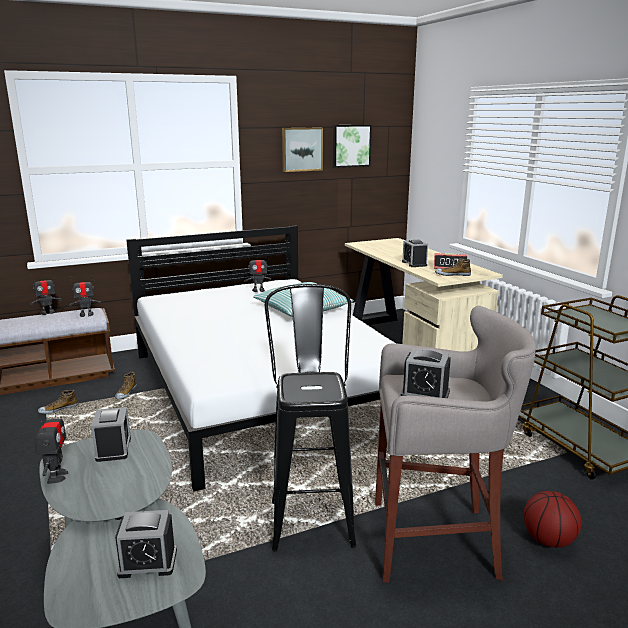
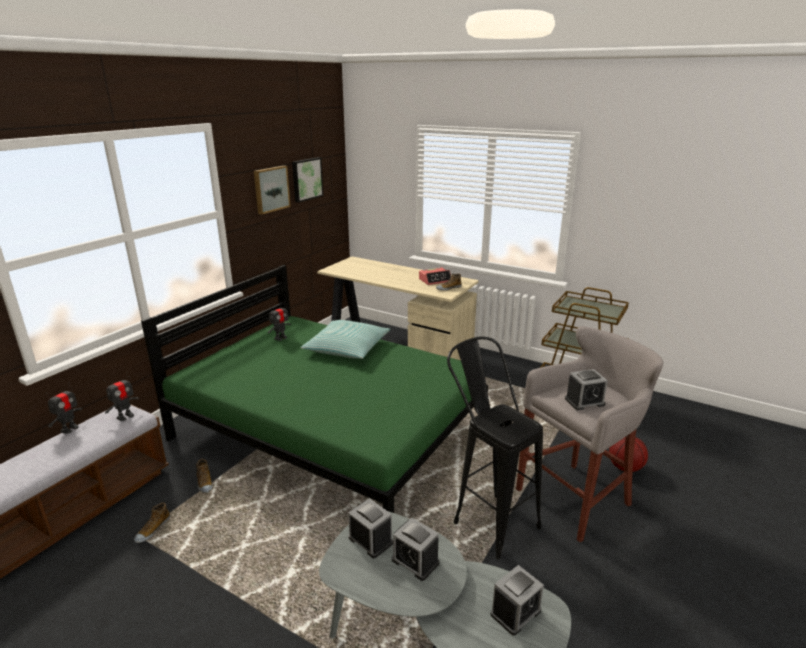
camera: 35 degrees left, 5 degrees up
toy robot [35,405,68,484] -> none
white bed [126,225,395,492] -> green bed [141,265,488,513]
alarm clock [402,240,428,267] -> alarm clock moved to [392,518,440,581]

